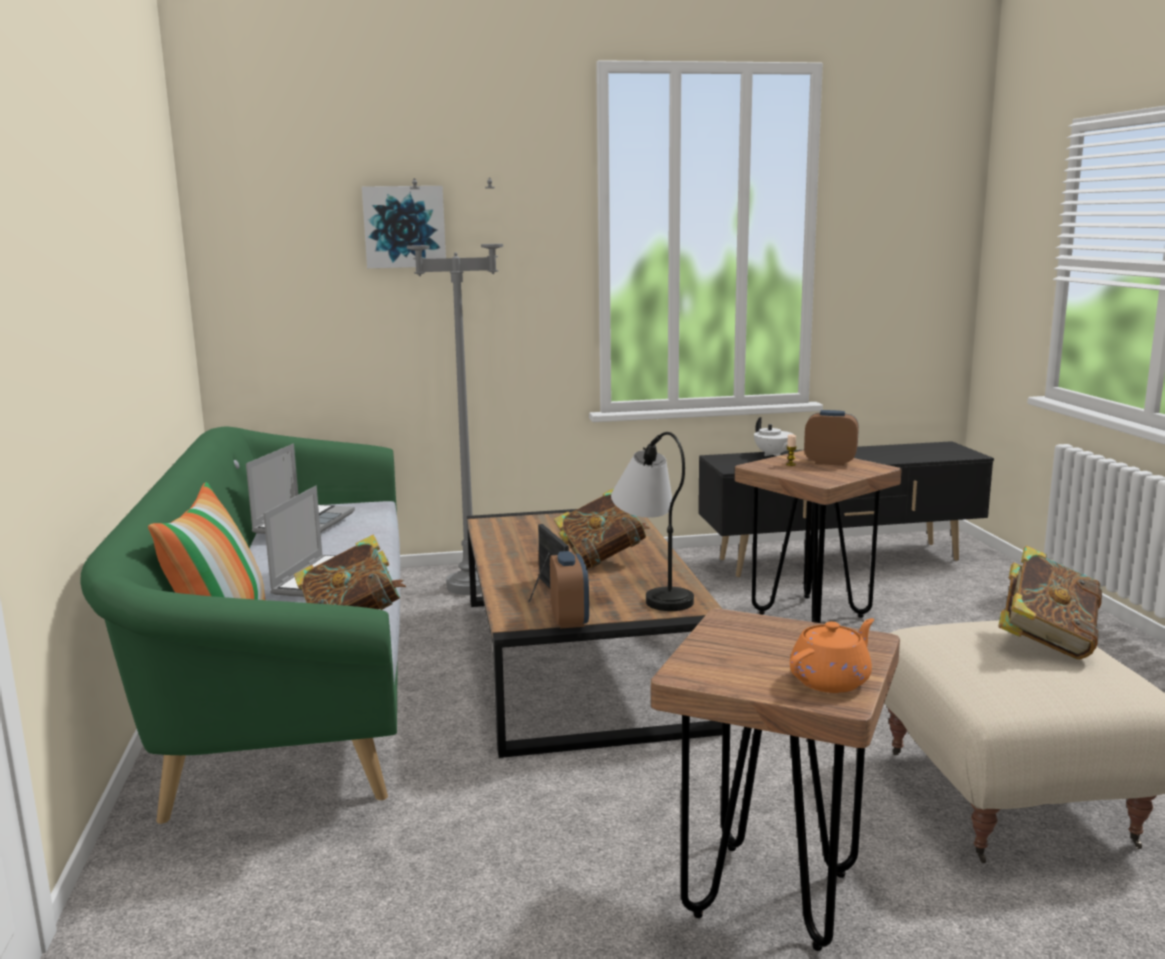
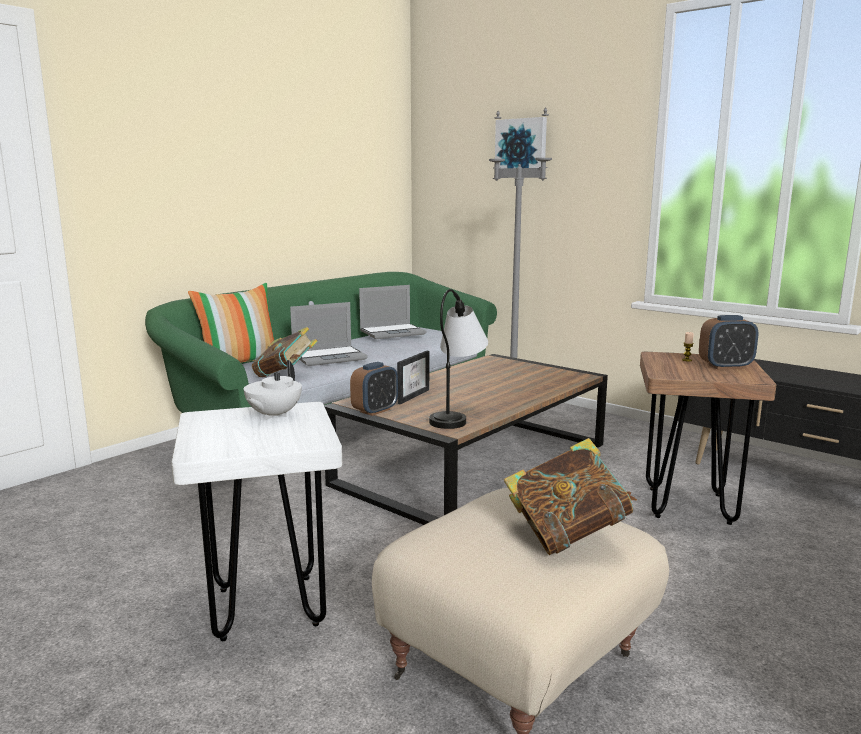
camera: 50 degrees right, 0 degrees up
book [554,488,650,569] -> none
brown stool [651,609,900,951] -> white stool [171,402,343,641]
white teapot [754,417,794,456] -> white teapot moved to [244,360,302,420]
orange teapot [790,618,874,693] -> none
alarm clock [804,410,859,466] -> alarm clock turned 105 degrees clockwise [699,315,758,370]

